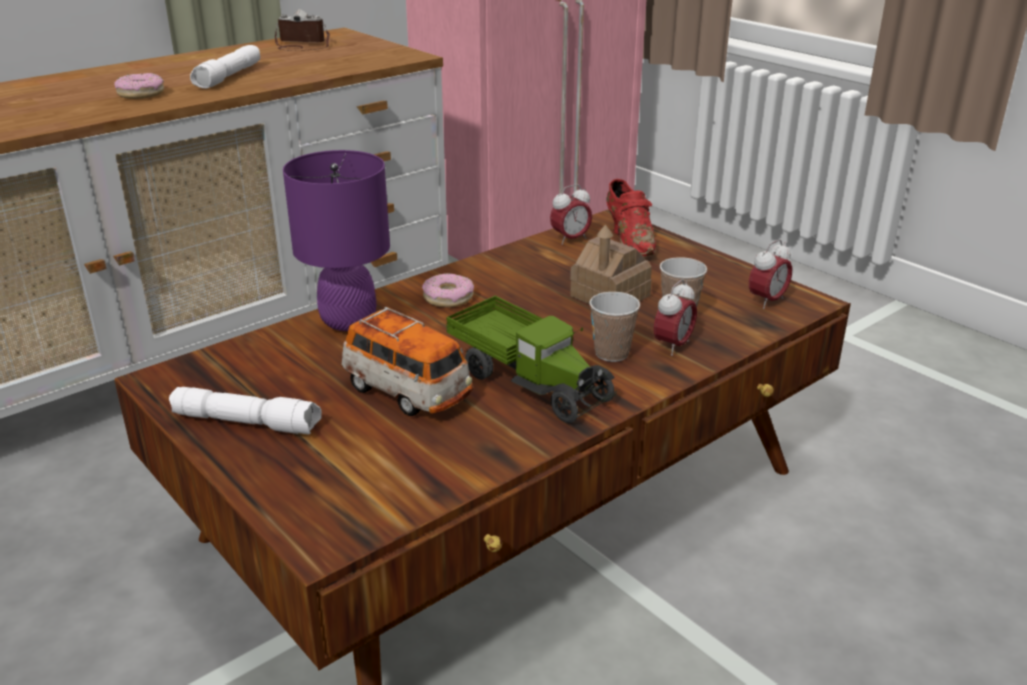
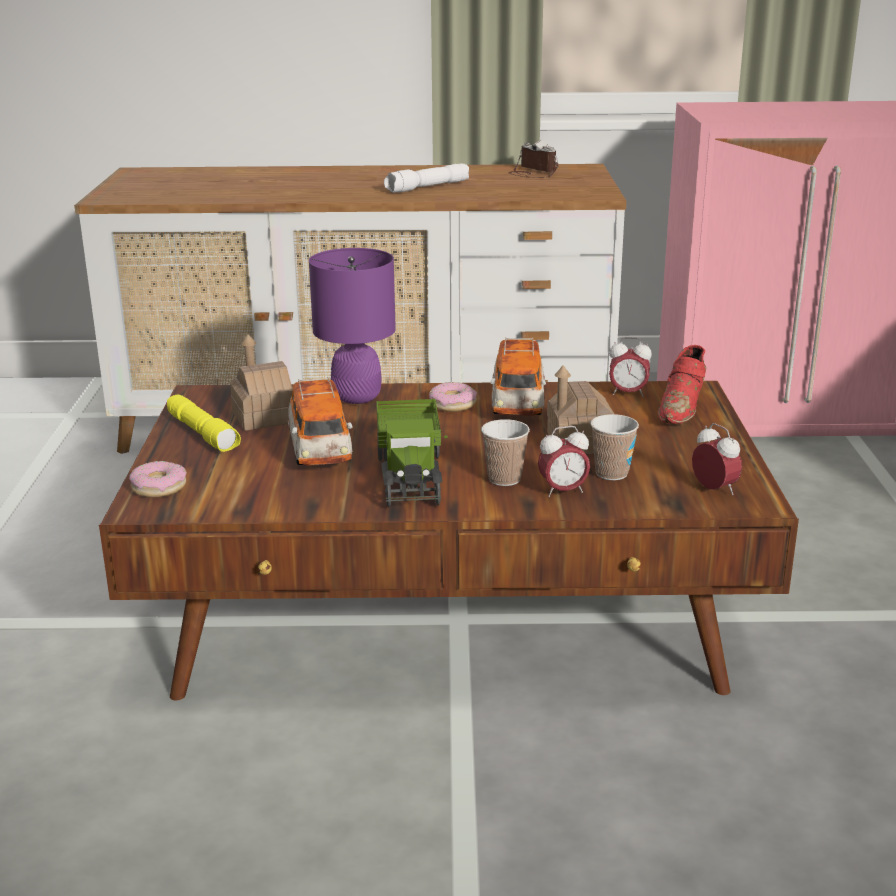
camera: 40 degrees right, 5 degrees down
donut [114,73,164,99] -> donut moved to [129,461,187,498]
white flashlight [169,387,322,435] -> yellow flashlight [167,395,241,452]
alarm clock [749,240,792,309] -> alarm clock turned 120 degrees counterclockwise [692,423,742,495]
none -> toy house [230,334,293,431]
none -> toy car [491,337,546,416]

